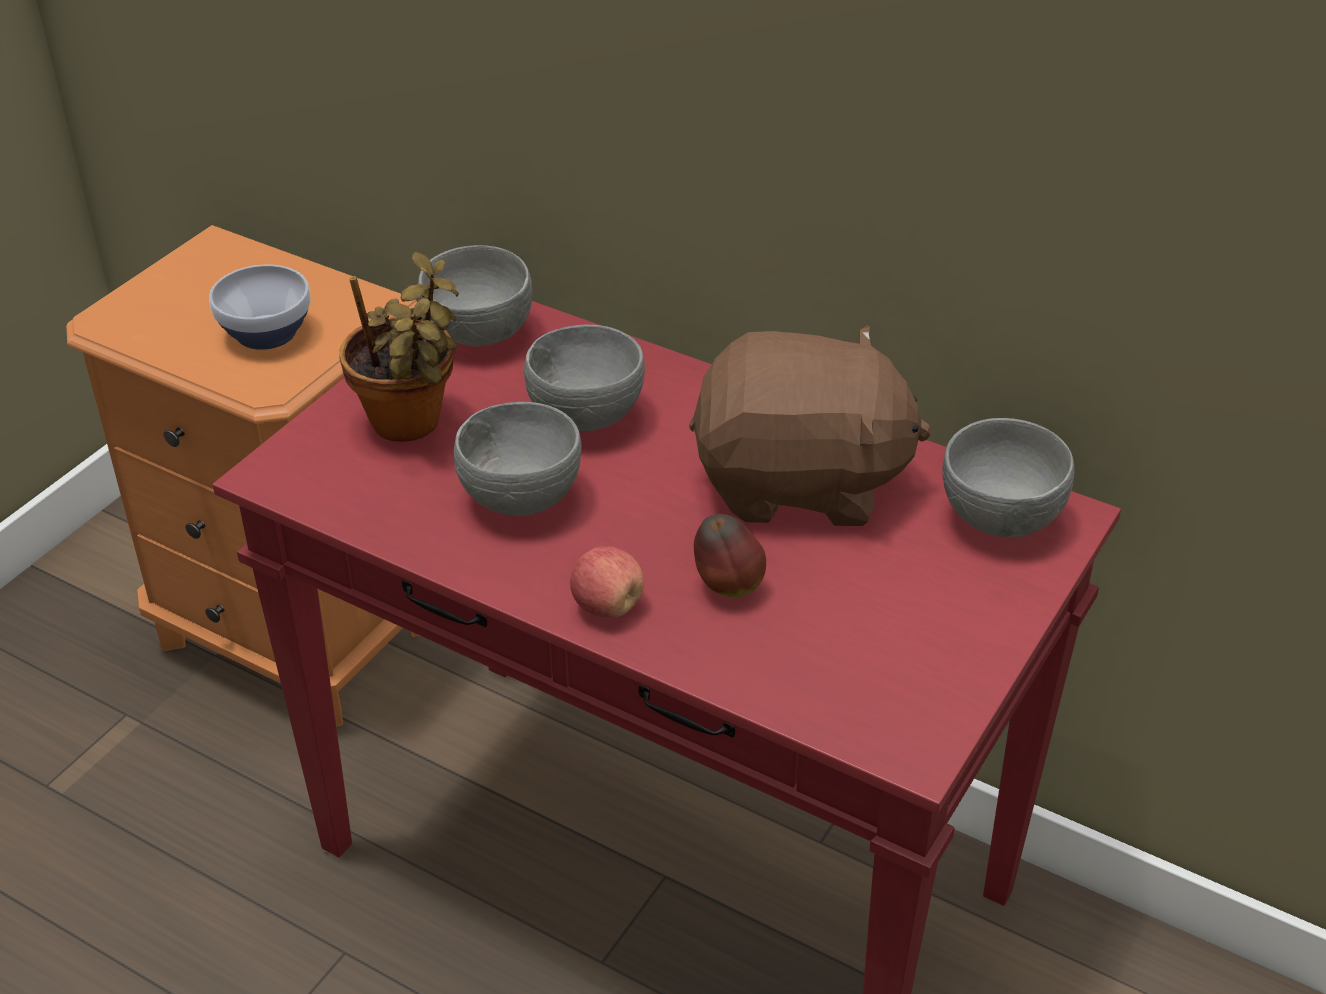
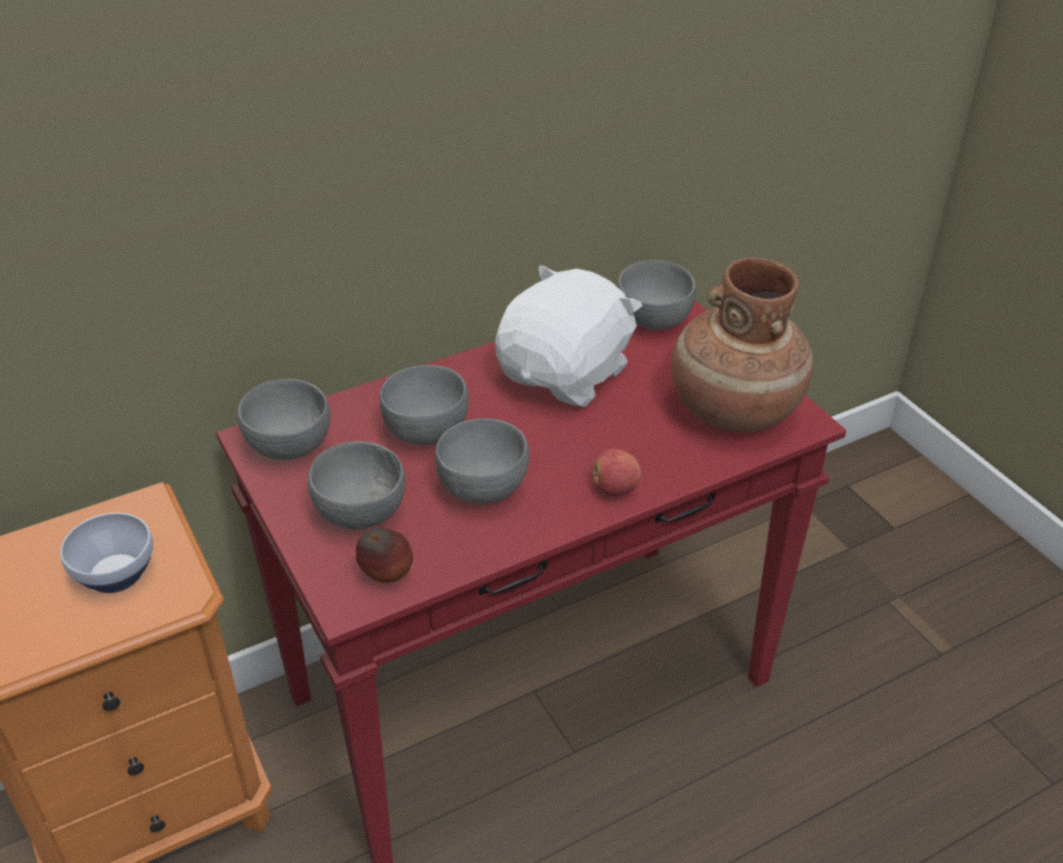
camera: 60 degrees left, 0 degrees up
potted plant [339,252,459,442] -> grey bowl [308,441,405,529]
brown plush toy [689,325,933,526] -> white plush toy [495,264,643,407]
apple [694,514,766,598] -> apple moved to [356,528,413,583]
none -> brown vase [671,257,813,433]

